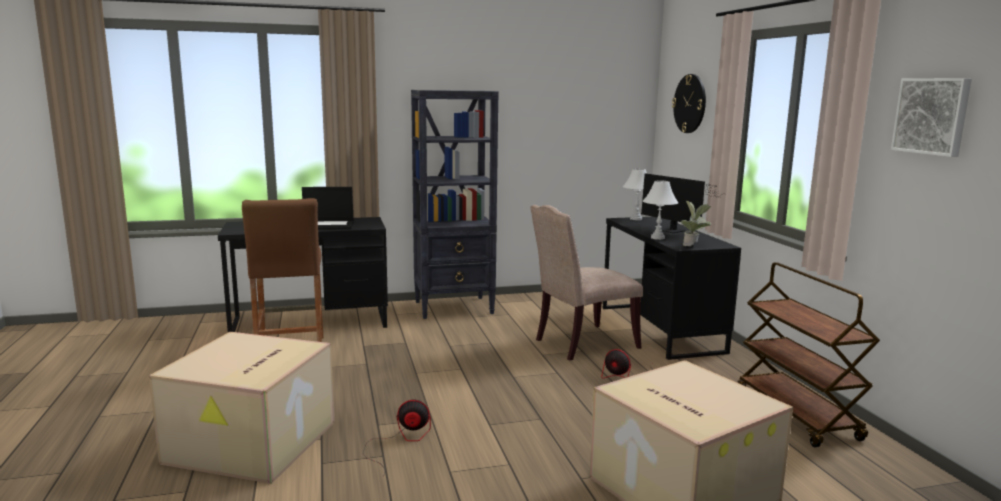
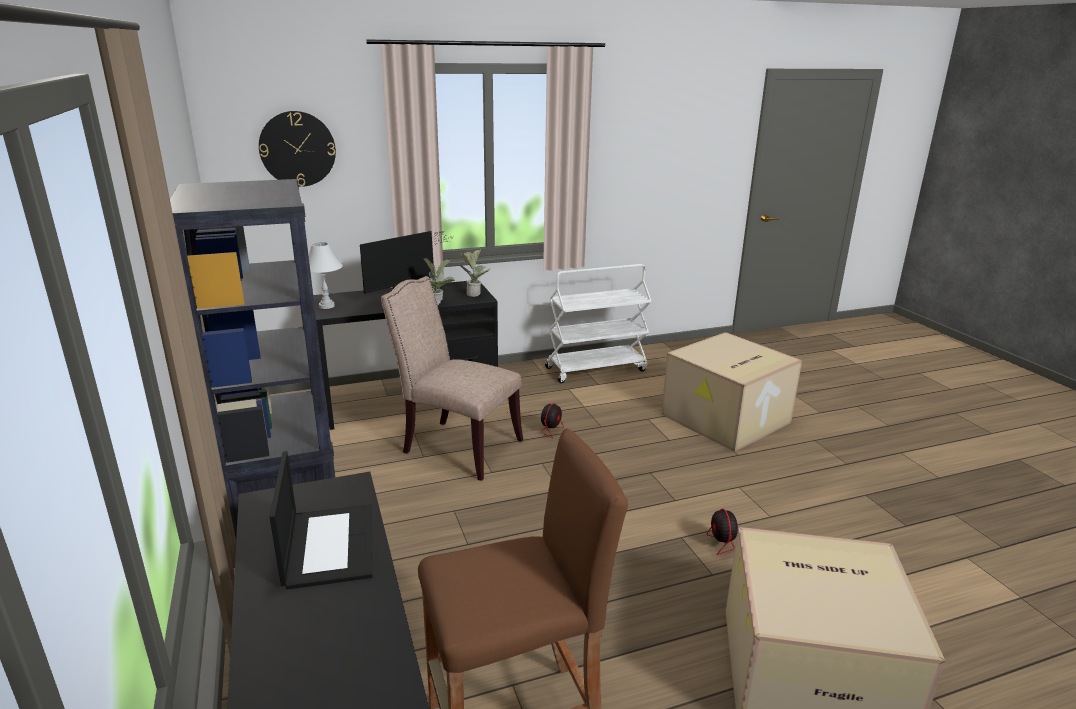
camera: 95 degrees left, 10 degrees up
beige chair [530,205,643,361] -> beige chair turned 150 degrees clockwise [381,276,523,481]
white table lamp [643,180,678,240] -> potted plant [424,258,455,305]
brown cart [737,262,880,447] -> white cart [545,264,652,383]
picture [891,78,972,157] -> none

